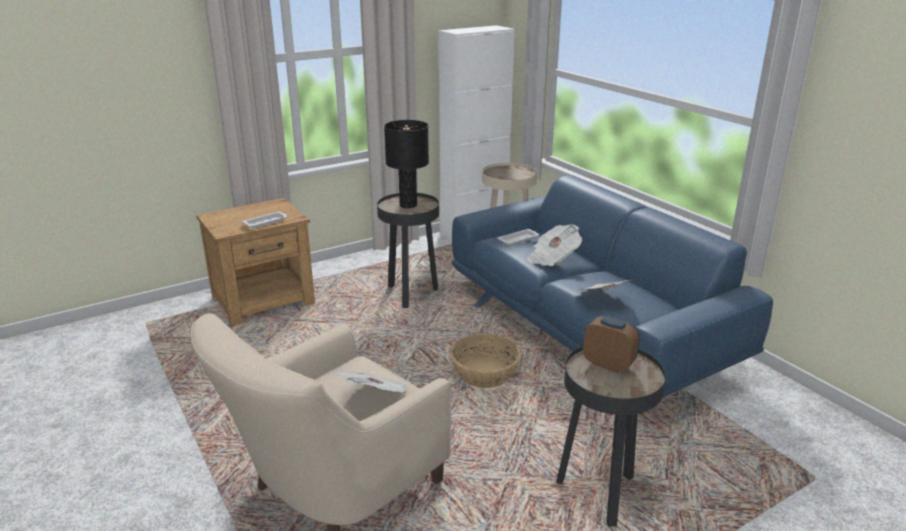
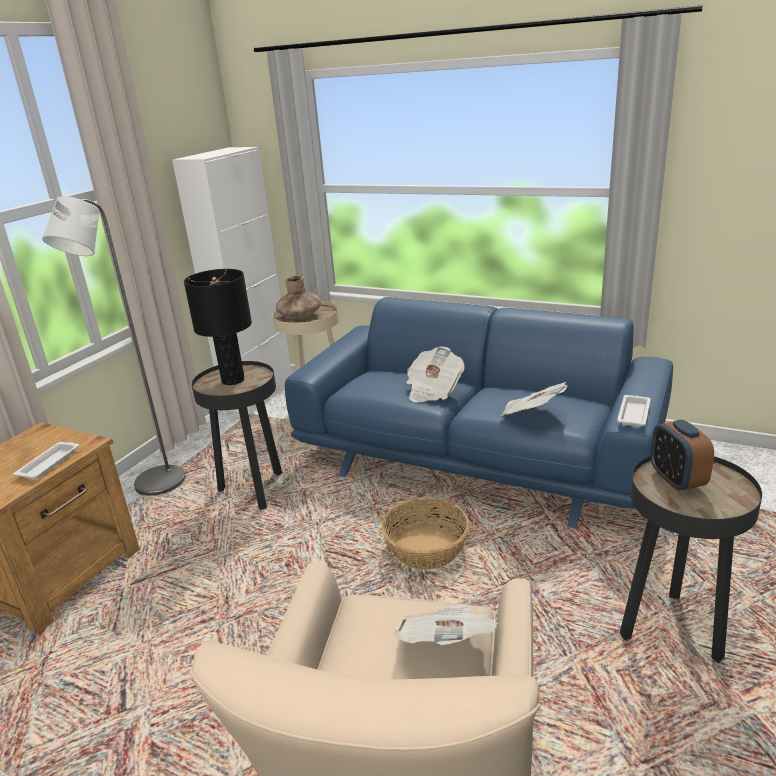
camera: 30 degrees left, 0 degrees up
white tray [497,229,539,245] -> white tray moved to [617,395,651,427]
alarm clock [583,315,640,373] -> alarm clock turned 105 degrees counterclockwise [650,420,714,491]
none -> grey floor lamp [42,196,185,496]
none -> brown vase [276,275,321,319]

